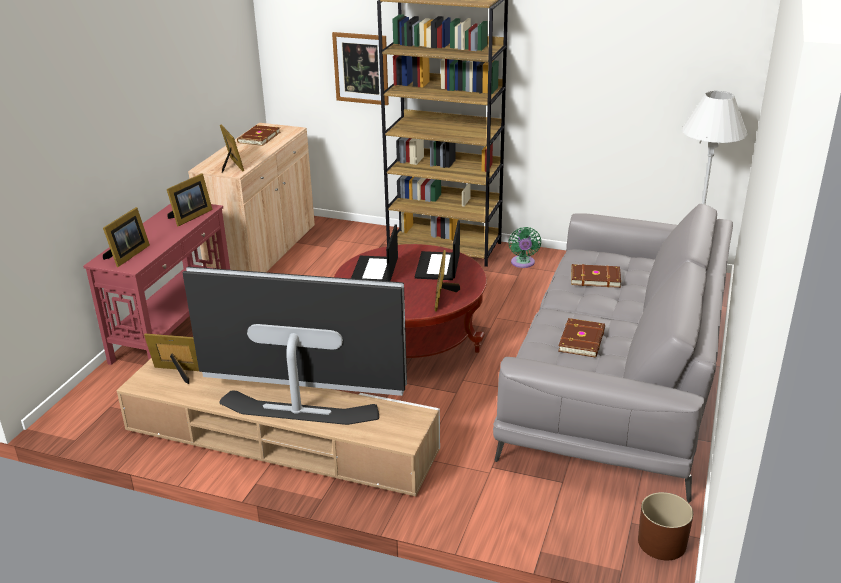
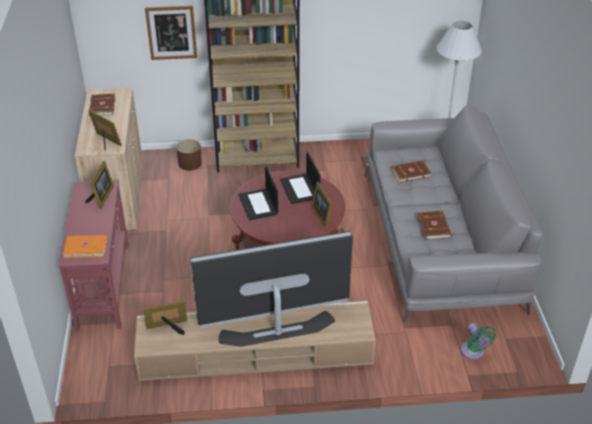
camera: 25 degrees left, 10 degrees up
picture frame [103,207,150,267] -> orange book [62,235,108,258]
green fan [508,227,541,268] -> green fan moved to [460,323,496,359]
brown planter [638,492,693,560] -> brown planter moved to [176,139,202,171]

